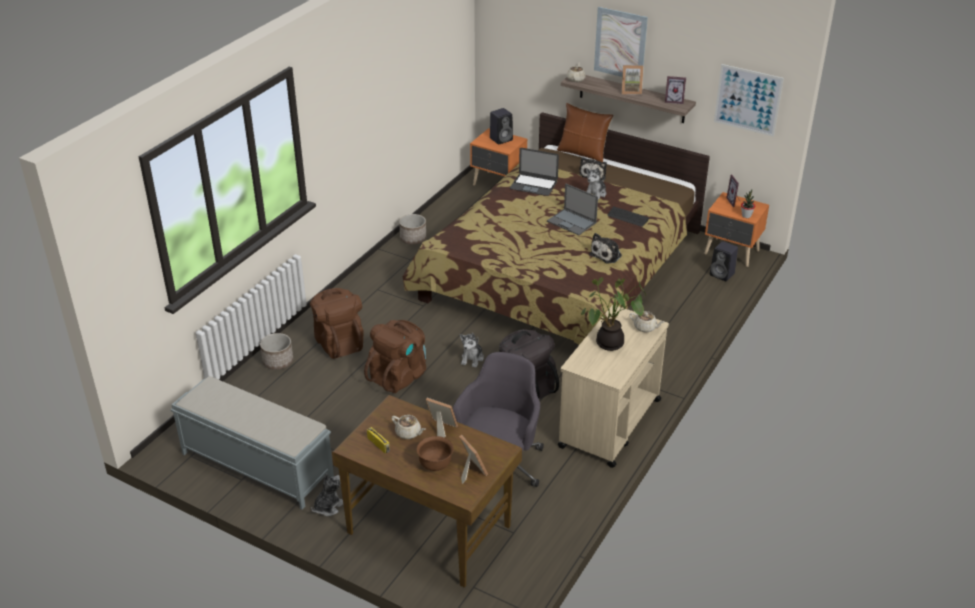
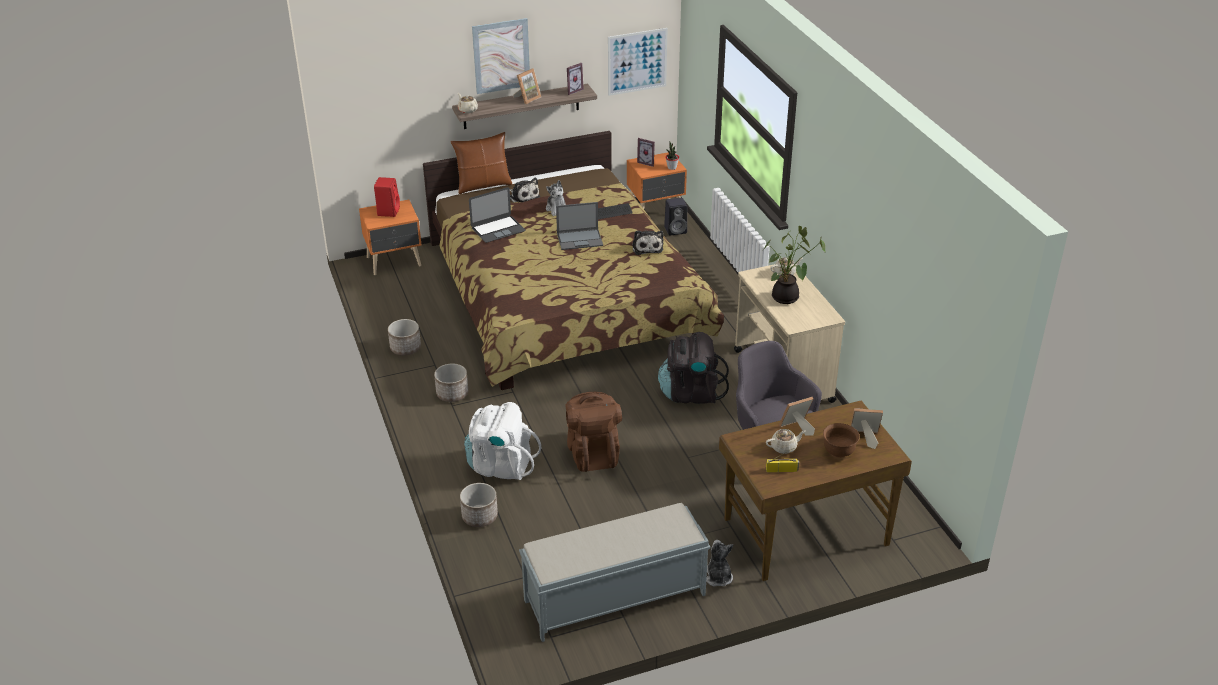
camera: 50 degrees left, 0 degrees up
brown backpack [310,288,364,359] -> white backpack [464,402,541,480]
plush toy [460,333,484,368] -> none
black speaker [490,108,513,144] -> red speaker [374,177,400,217]
none -> planter [434,363,468,402]

